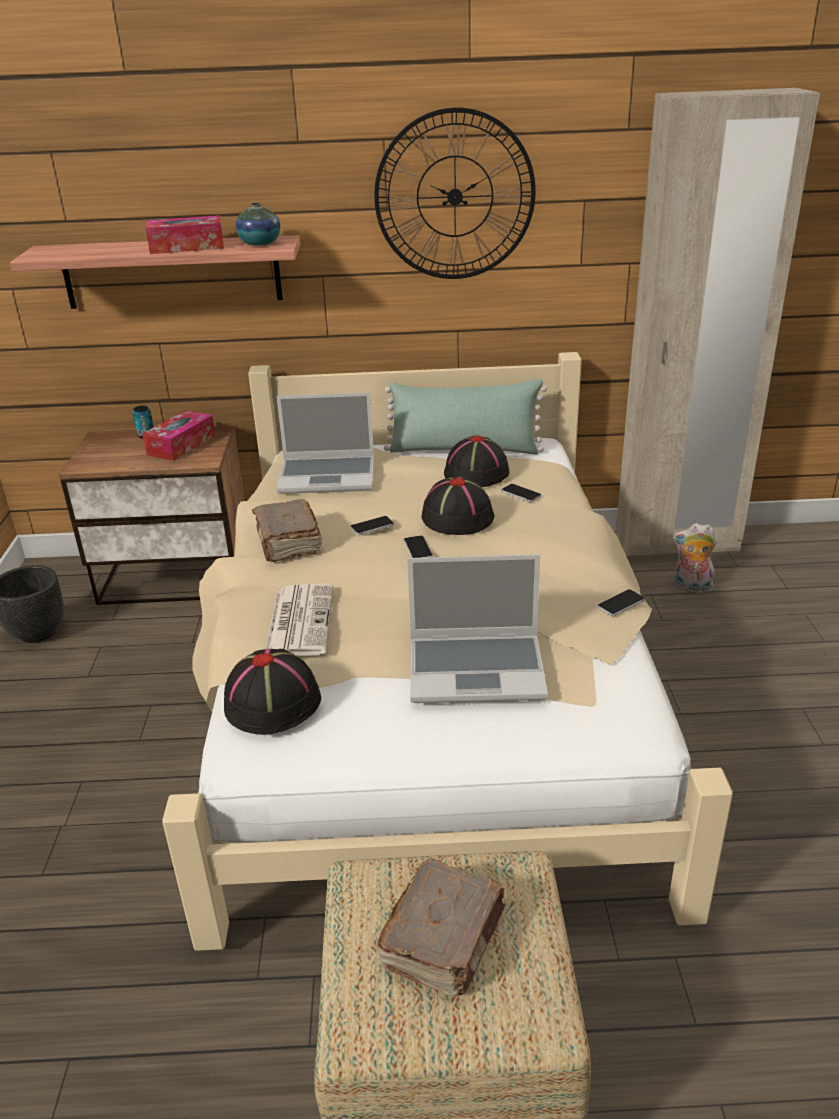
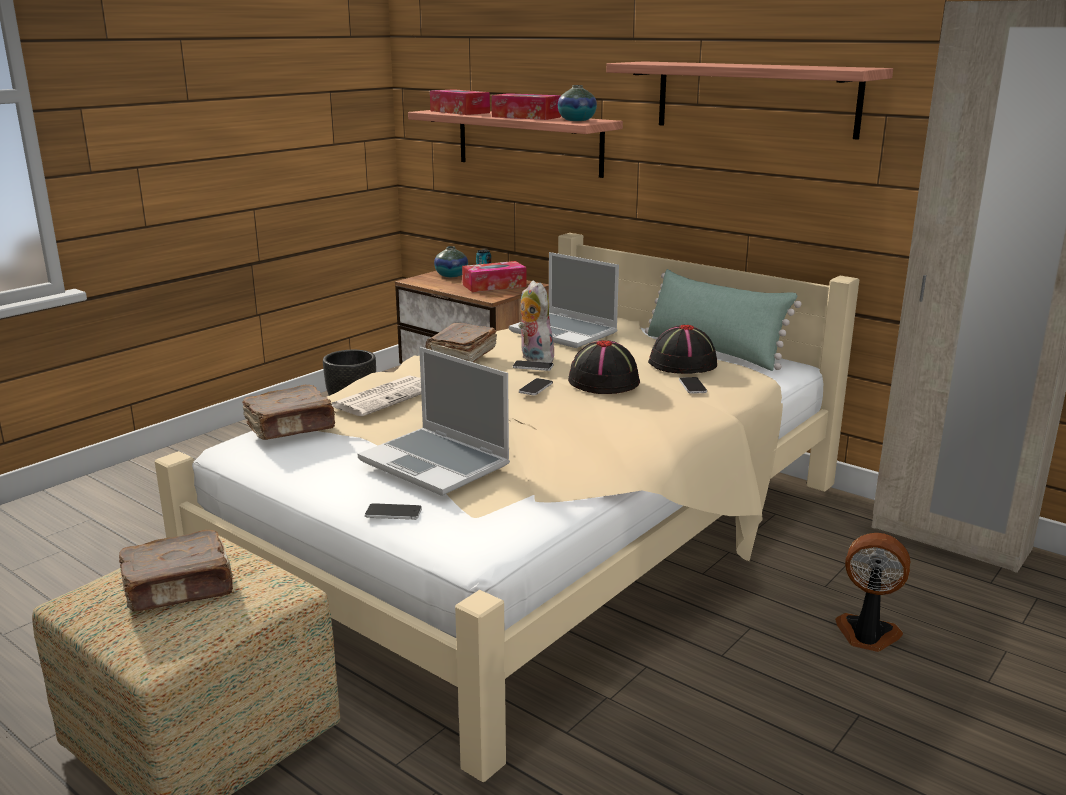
camera: 40 degrees right, 10 degrees down
black hat [224,649,321,735] -> brown book [242,385,336,440]
wall clock [374,107,536,279] -> shelf [606,61,893,139]
phone [597,589,645,616] -> phone moved to [365,503,422,520]
plush toy [673,523,717,594] -> plush toy moved to [519,281,554,363]
none -> tissue box [430,89,490,115]
none -> vase [434,246,468,277]
none -> fan [835,533,910,652]

